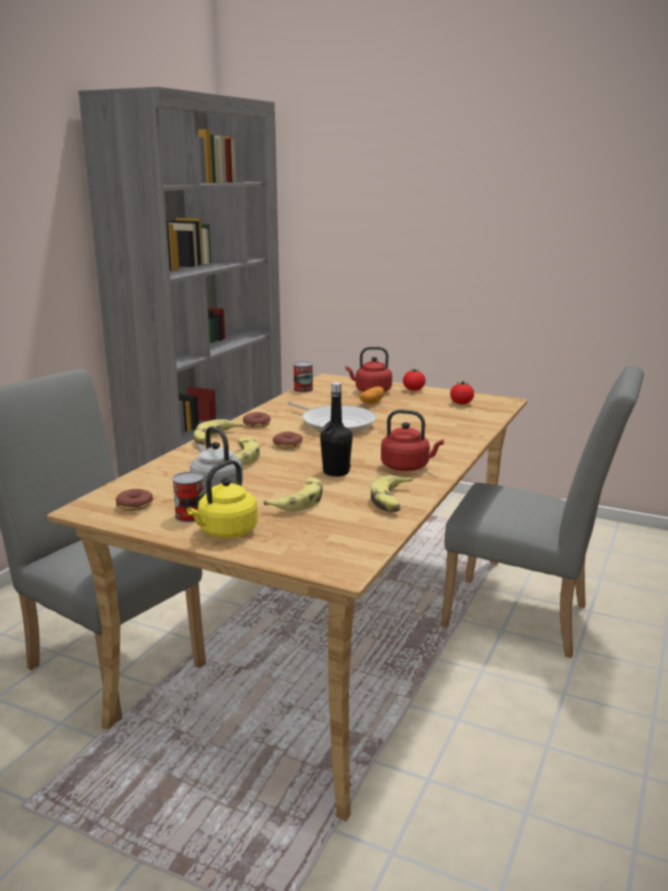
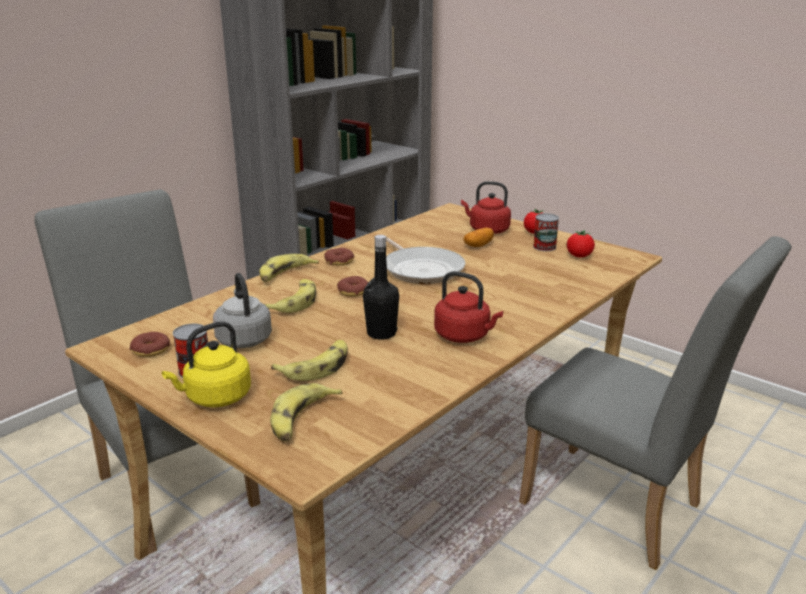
camera: 15 degrees right, 5 degrees up
can [293,361,313,393] -> can moved to [533,213,559,251]
banana [371,475,413,512] -> banana moved to [270,383,343,442]

